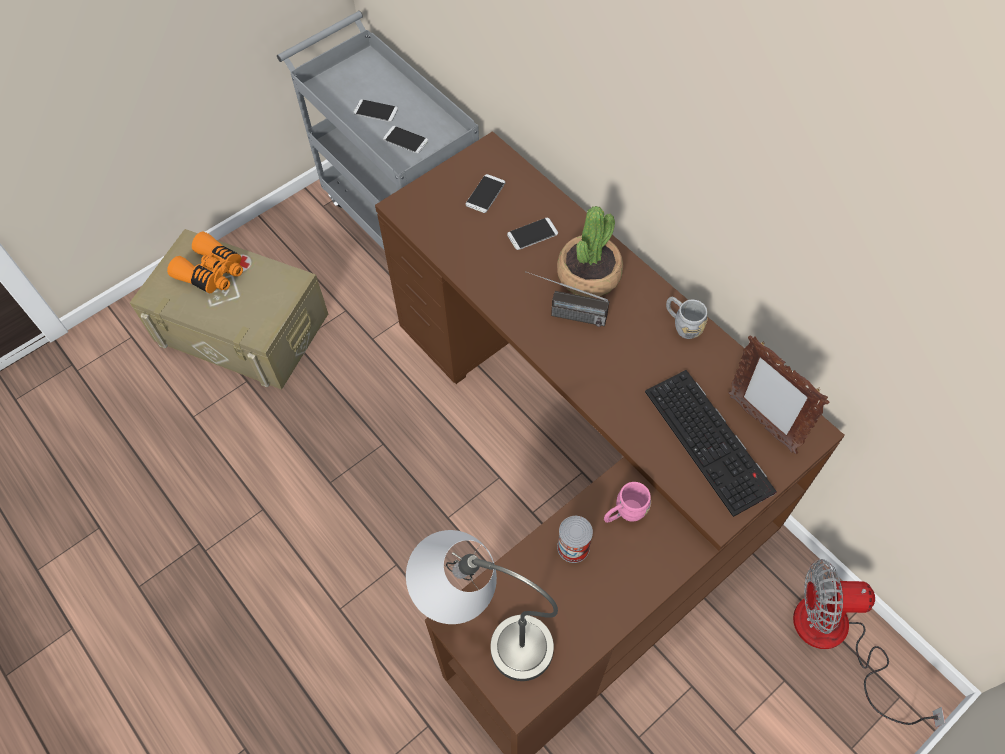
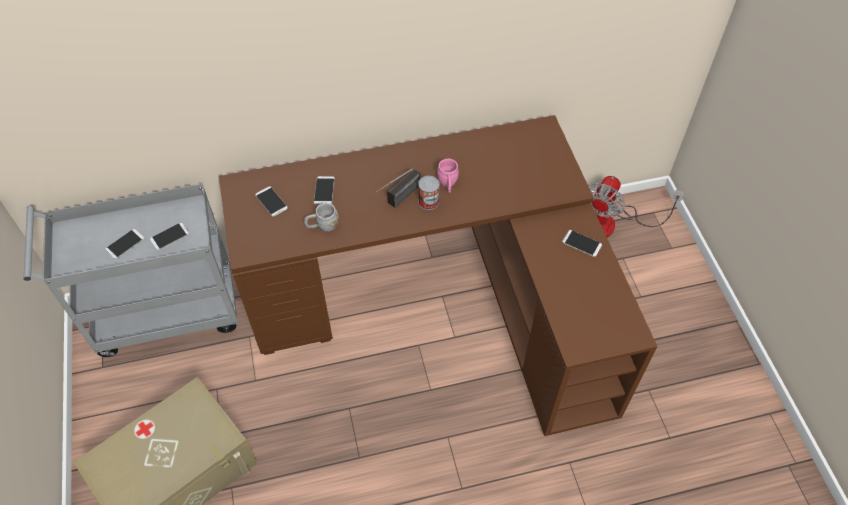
camera: 65 degrees left, 5 degrees down
orange binoculars [167,231,243,293] -> none
grey table lamp [406,530,558,681] -> none
potted plant [557,206,623,298] -> none
can [557,516,593,563] -> can moved to [418,176,439,210]
pink mug [604,482,651,523] -> pink mug moved to [437,159,459,193]
keyboard [645,370,777,517] -> none
grey mug [666,297,708,339] -> grey mug moved to [304,203,338,232]
picture frame [728,335,830,454] -> none
none -> phone [562,230,602,257]

